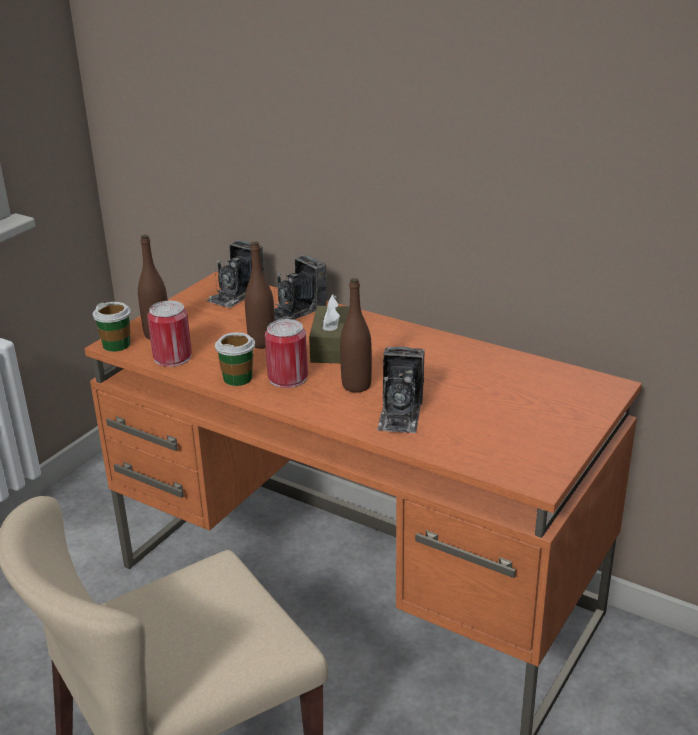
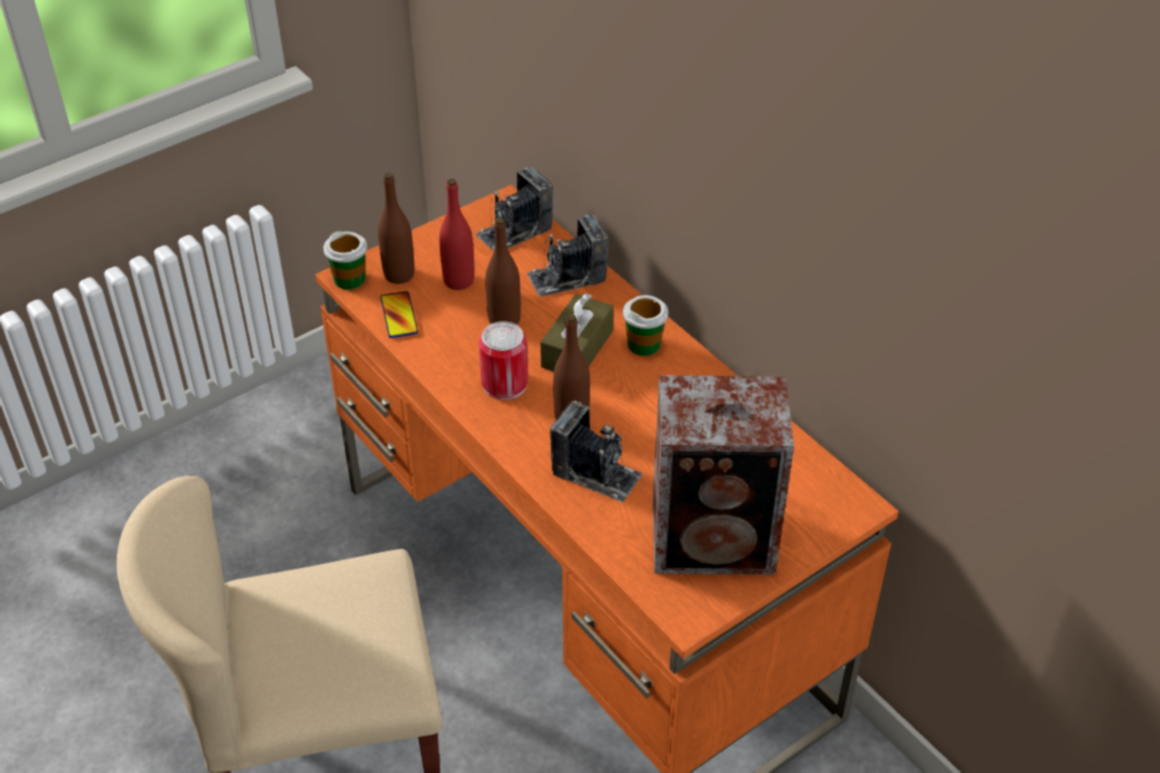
camera: 20 degrees right, 15 degrees up
can [147,301,192,367] -> phone [380,291,418,338]
cup [215,332,255,386] -> cup moved to [623,295,669,356]
camera [377,347,425,433] -> camera turned 90 degrees counterclockwise [550,401,643,503]
none -> red bottle [439,179,474,290]
none -> speaker [653,375,794,575]

